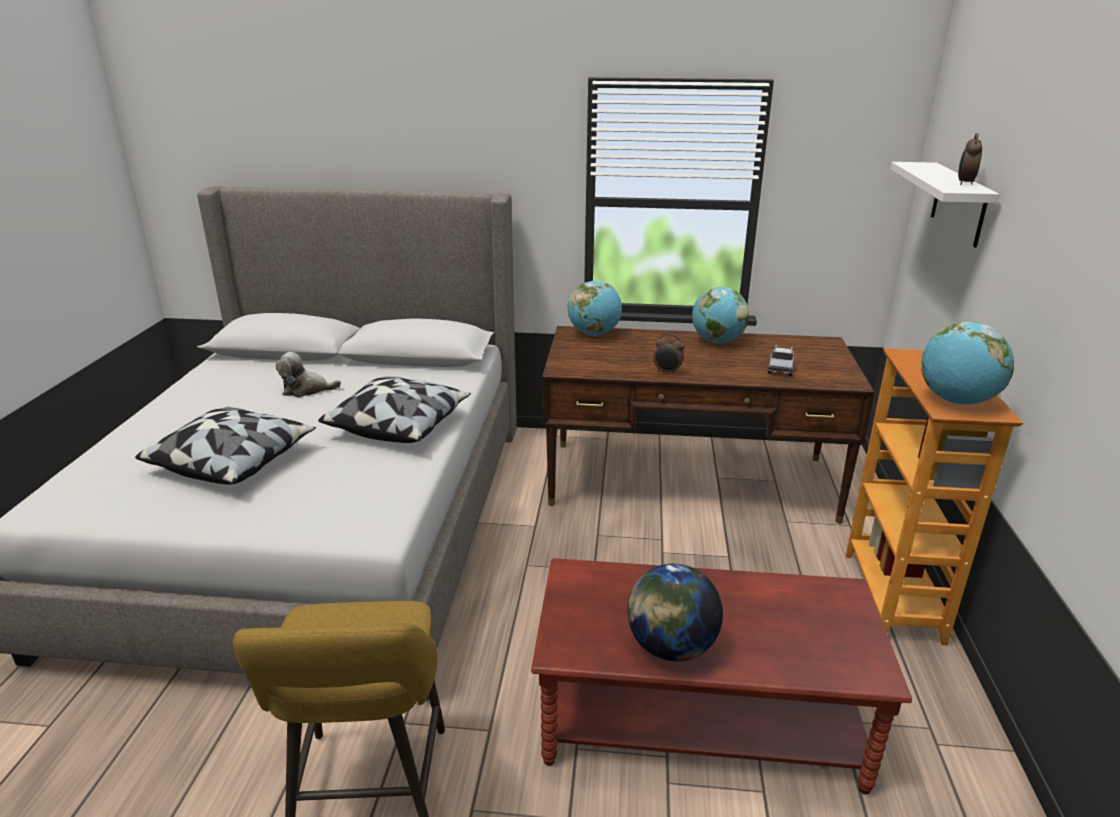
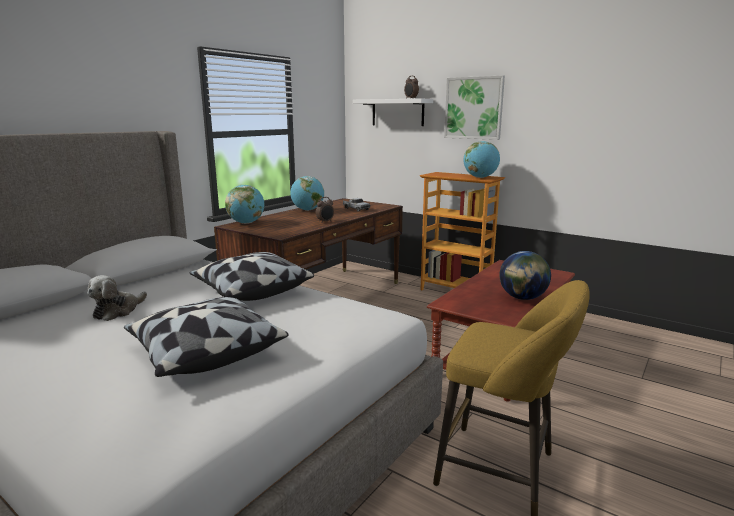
camera: 60 degrees left, 10 degrees down
none -> picture [444,75,505,140]

